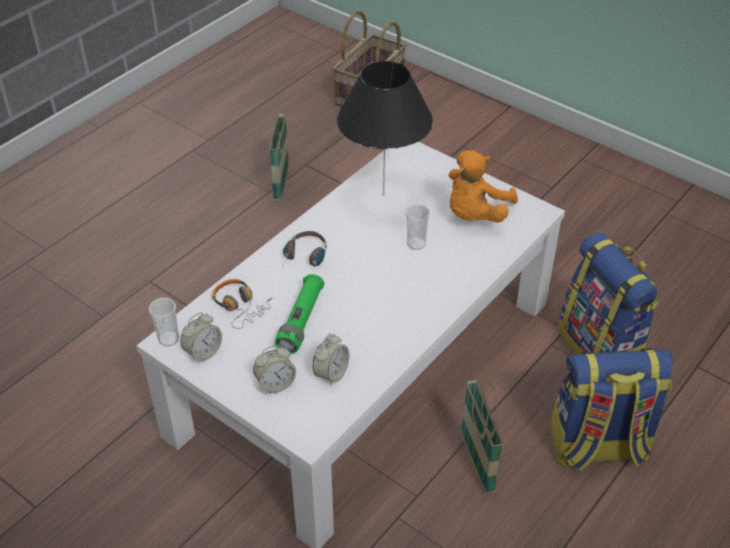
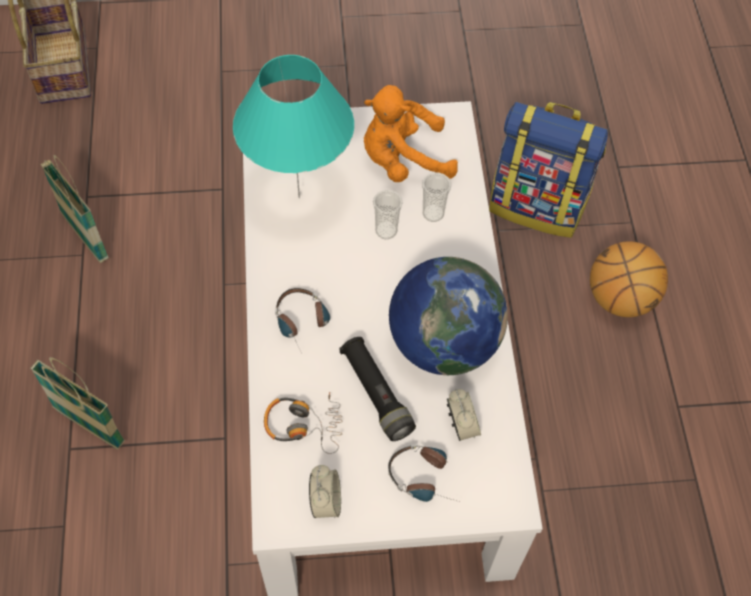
camera: 45 degrees left, 15 degrees up
cup [149,298,179,346] -> cup moved to [422,172,451,222]
alarm clock [253,345,296,394] -> headphones [388,445,459,502]
green flashlight [275,274,324,354] -> black flashlight [340,337,416,441]
black table lamp [337,61,433,196] -> turquoise table lamp [233,55,354,198]
orange plush toy [448,150,518,222] -> orange plush toy turned 90 degrees clockwise [364,85,458,182]
basket [461,379,503,494] -> basket moved to [30,357,125,449]
backpack [550,348,673,471] -> basketball [590,241,668,317]
none -> globe [389,257,508,375]

